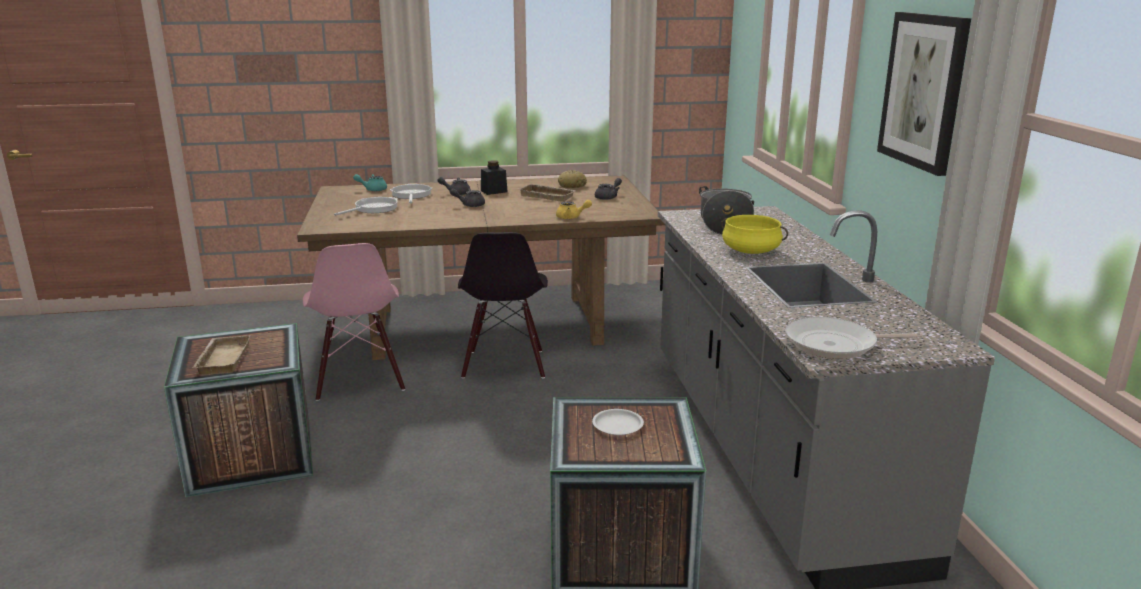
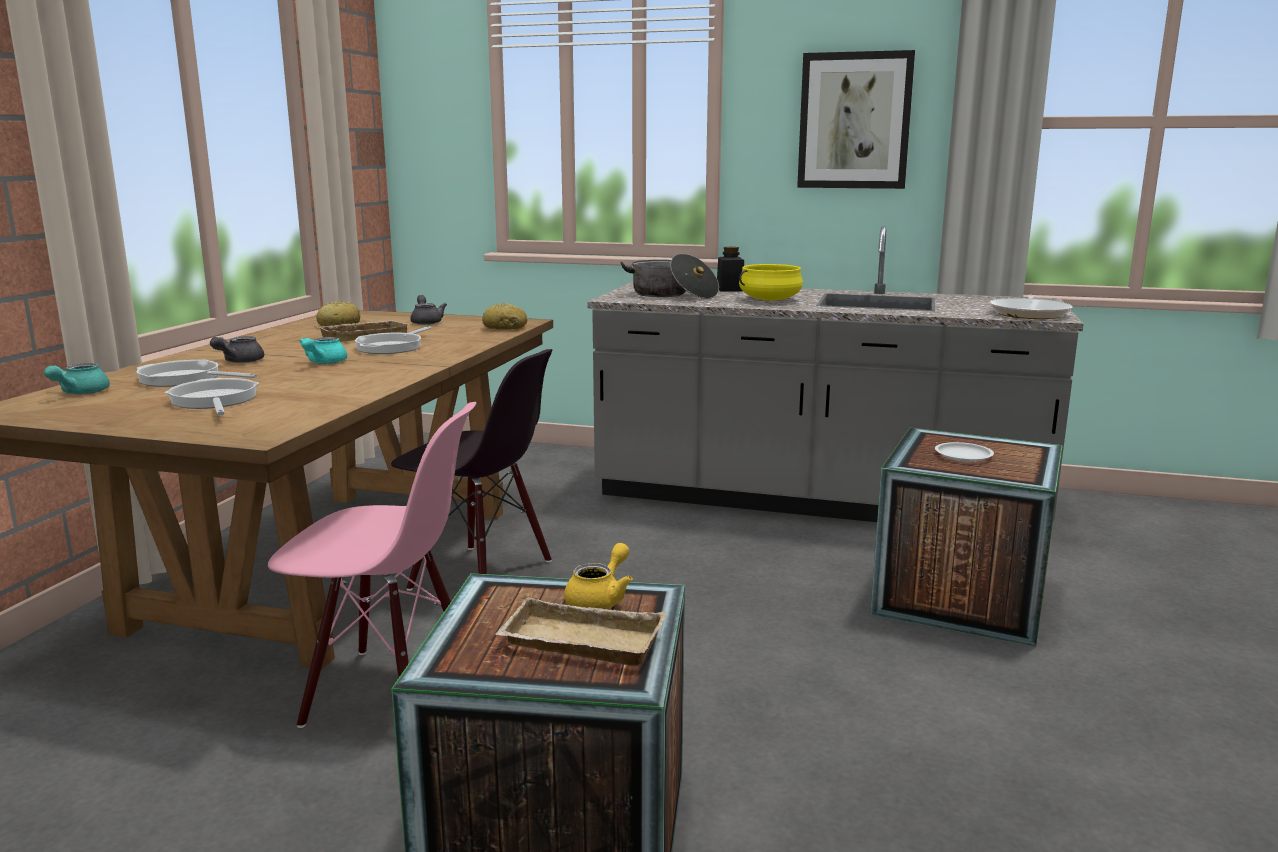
camera: 65 degrees left, 5 degrees down
grey teapot [450,188,485,207] -> turquoise teapot [299,337,347,364]
black jar [481,160,508,195] -> black jar moved to [717,247,744,292]
yellow teapot [556,200,592,219] -> yellow teapot moved to [564,543,633,609]
none -> frying pan [355,326,431,354]
none -> bread [482,303,527,330]

